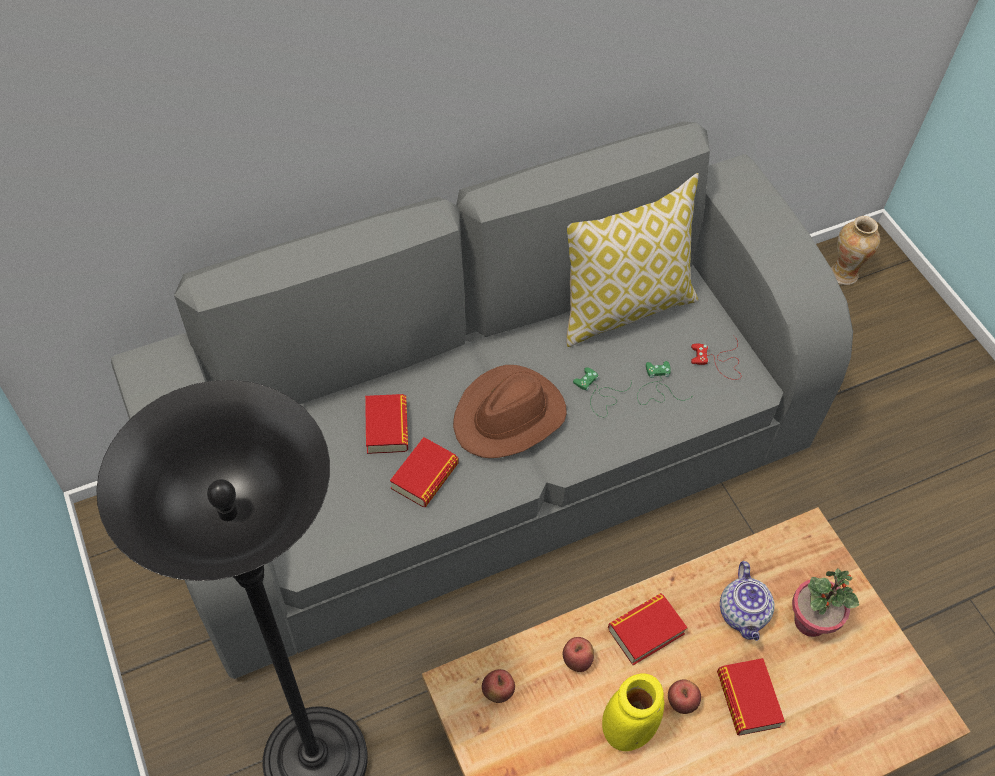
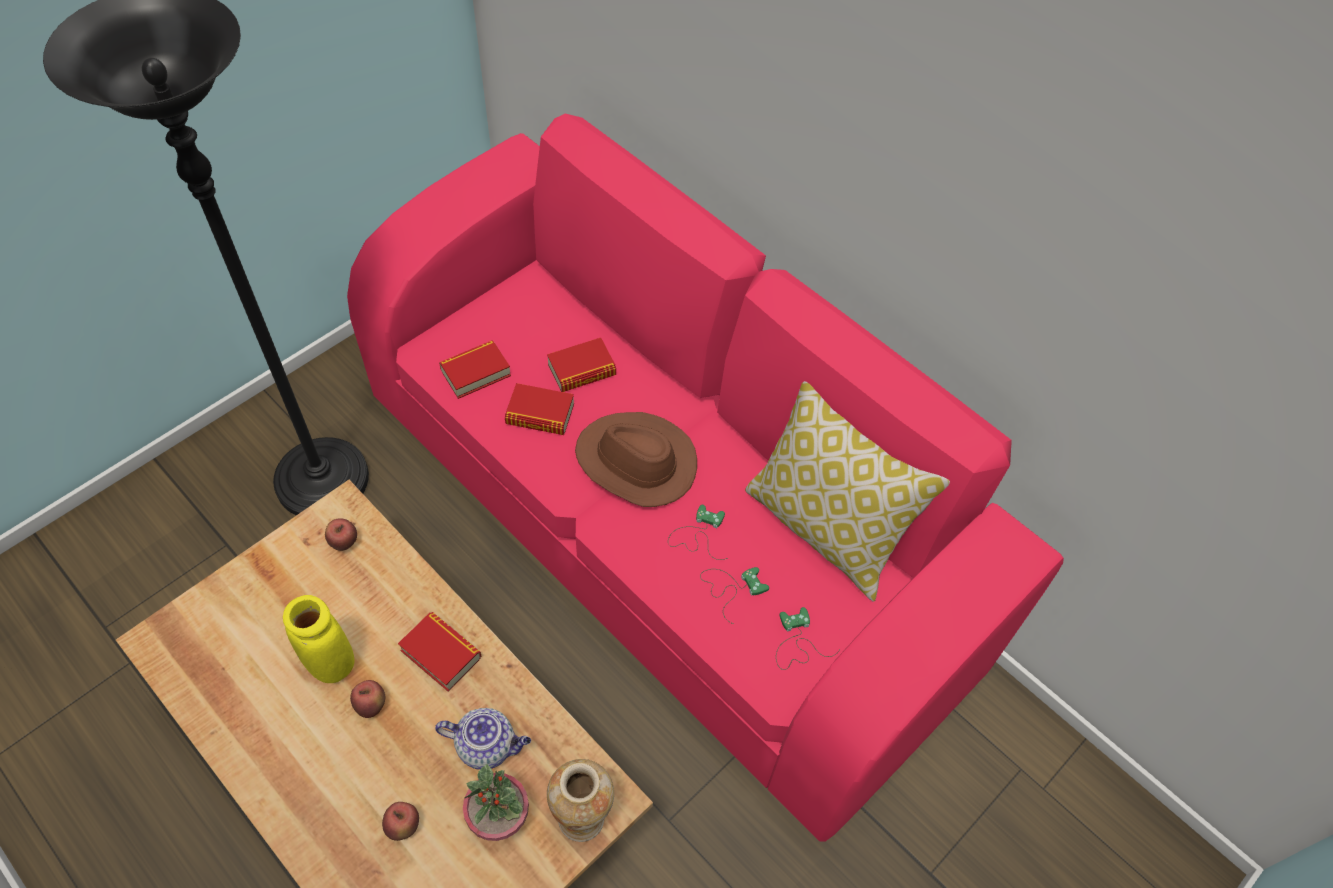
camera: 70 degrees right, 0 degrees up
grey sofa [111,121,853,679] -> pink sofa [347,114,1064,842]
apple [563,637,594,672] -> apple moved to [382,802,419,841]
red game controller [691,335,740,380] -> green game controller [776,607,840,670]
book [717,658,785,735] -> book moved to [439,340,511,399]
teapot [720,561,774,641] -> teapot turned 150 degrees counterclockwise [435,708,531,770]
vase [831,216,880,285] -> vase moved to [547,759,614,842]

